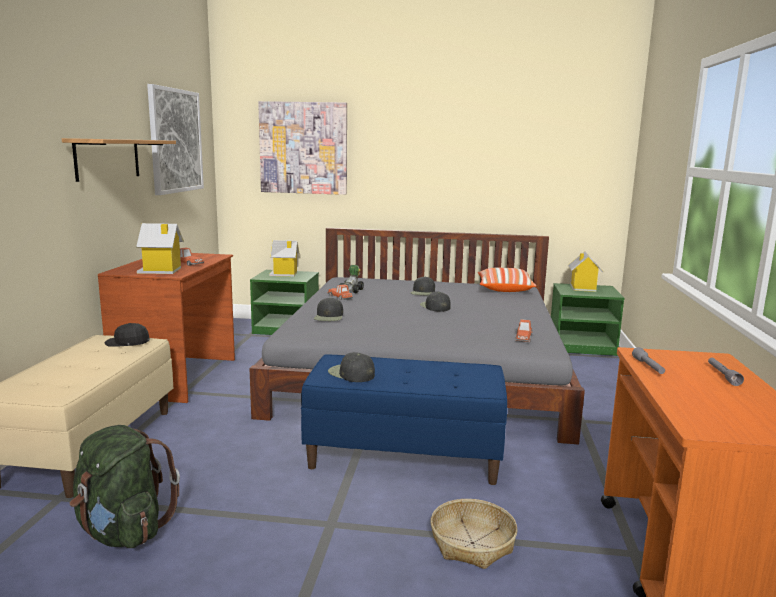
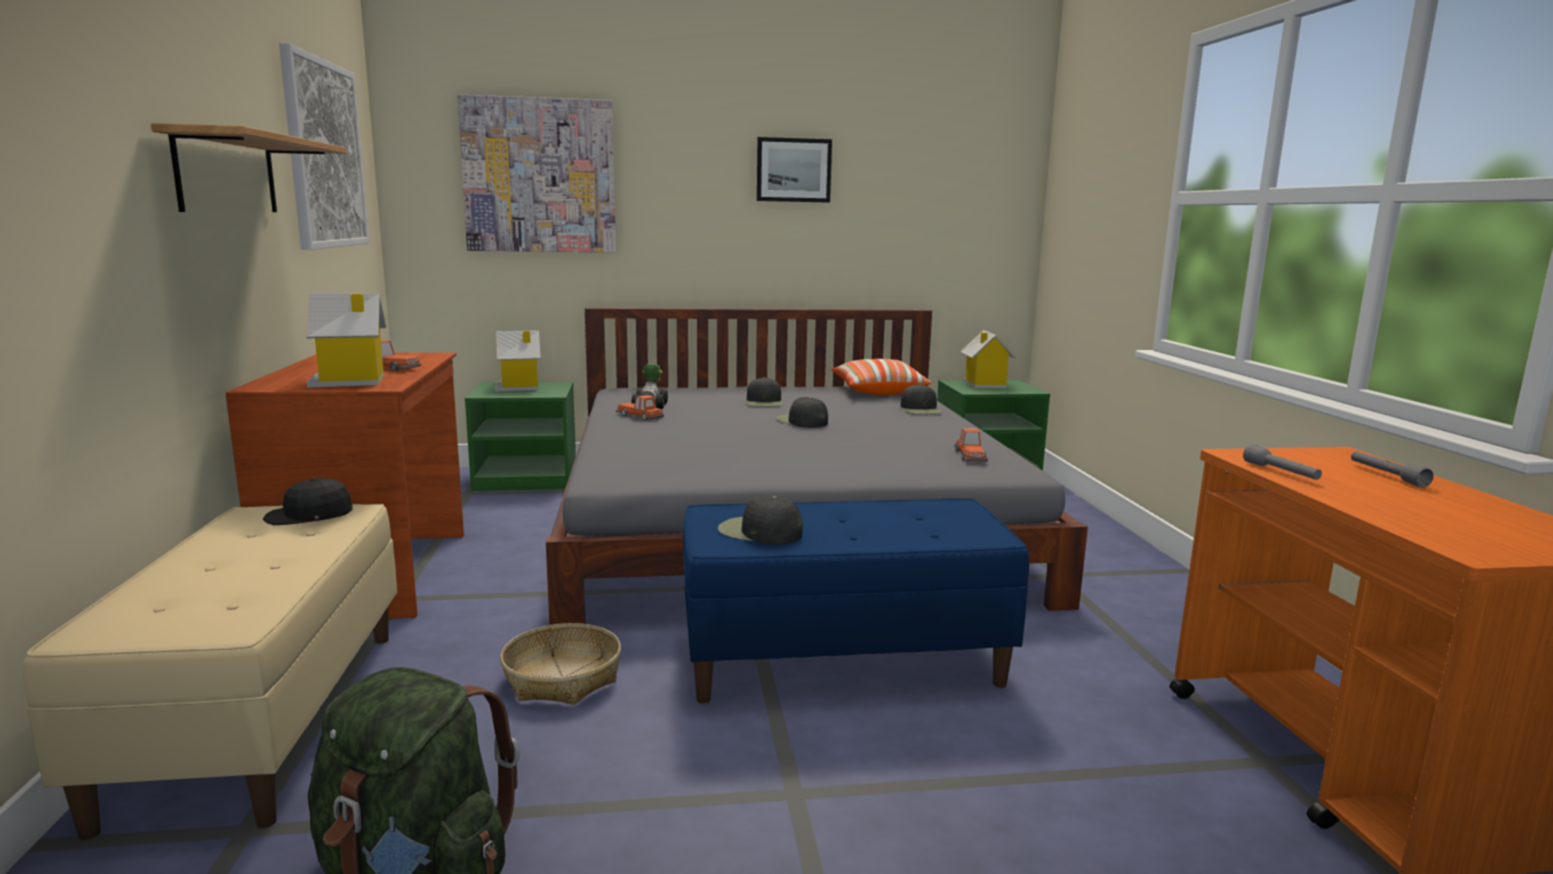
camera: 15 degrees left, 0 degrees up
black cap [314,298,343,321] -> black cap moved to [900,384,943,414]
basket [431,499,518,569] -> basket moved to [500,623,621,705]
none -> picture [757,137,832,203]

